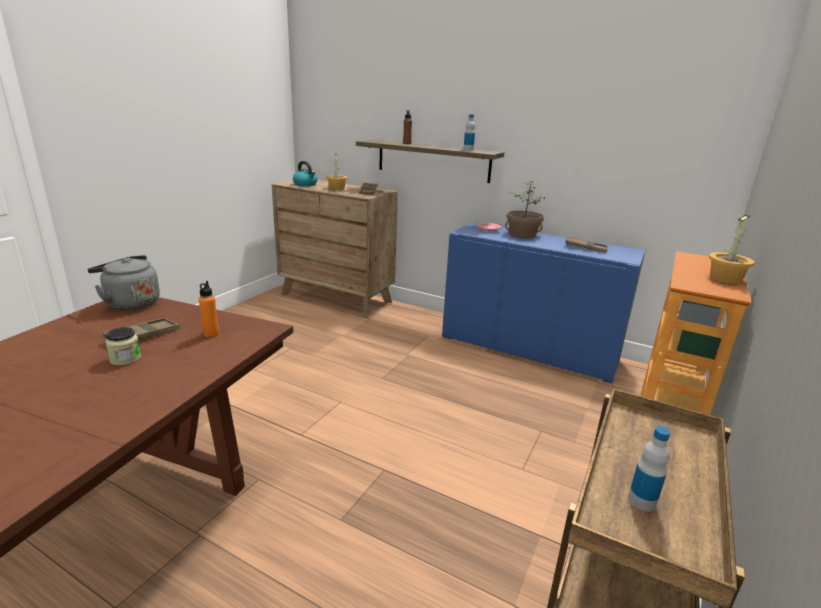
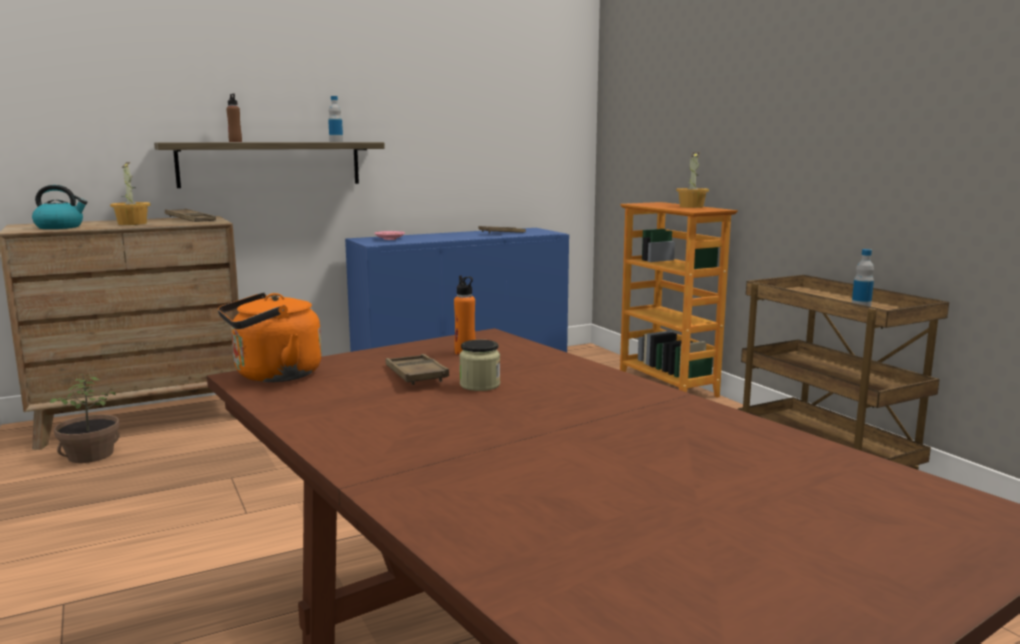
camera: 55 degrees left, 10 degrees down
grey kettle [87,255,160,310] -> orange kettle [218,293,322,382]
potted plant [505,181,545,238] -> potted plant moved to [49,374,119,463]

